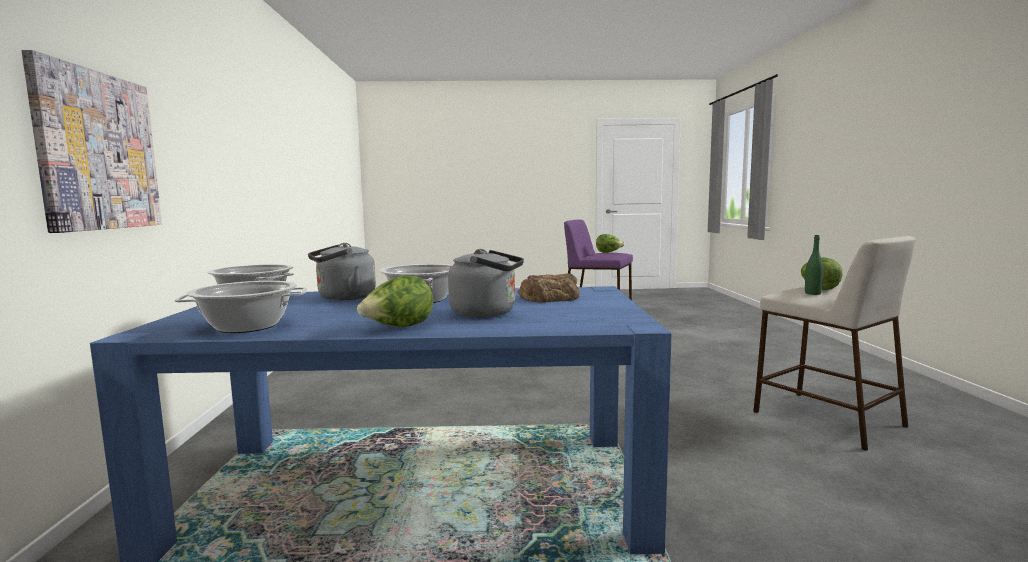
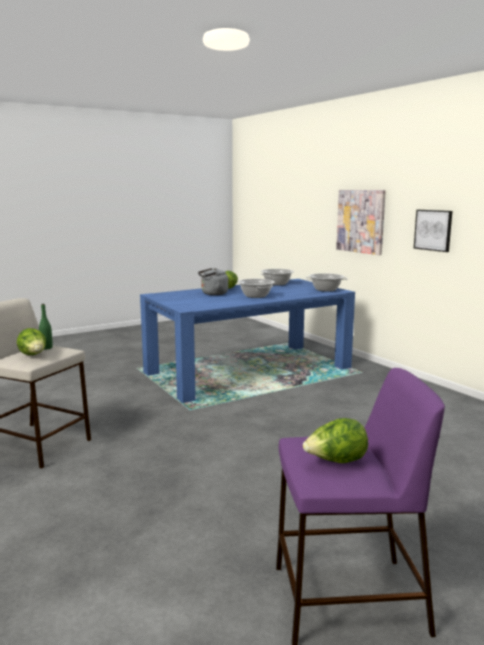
camera: 150 degrees right, 5 degrees up
grey kettle [308,243,376,300] -> none
bread [518,274,580,303] -> none
none -> picture [414,210,452,252]

